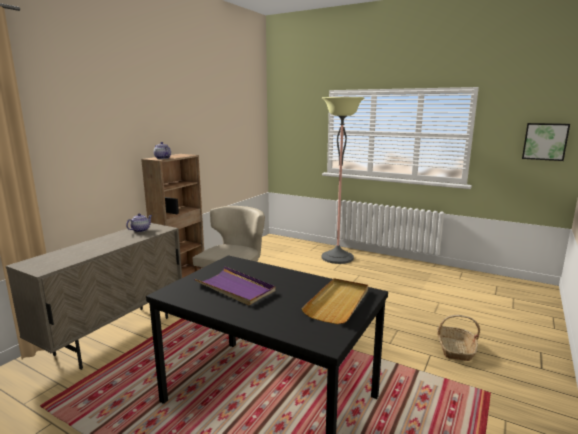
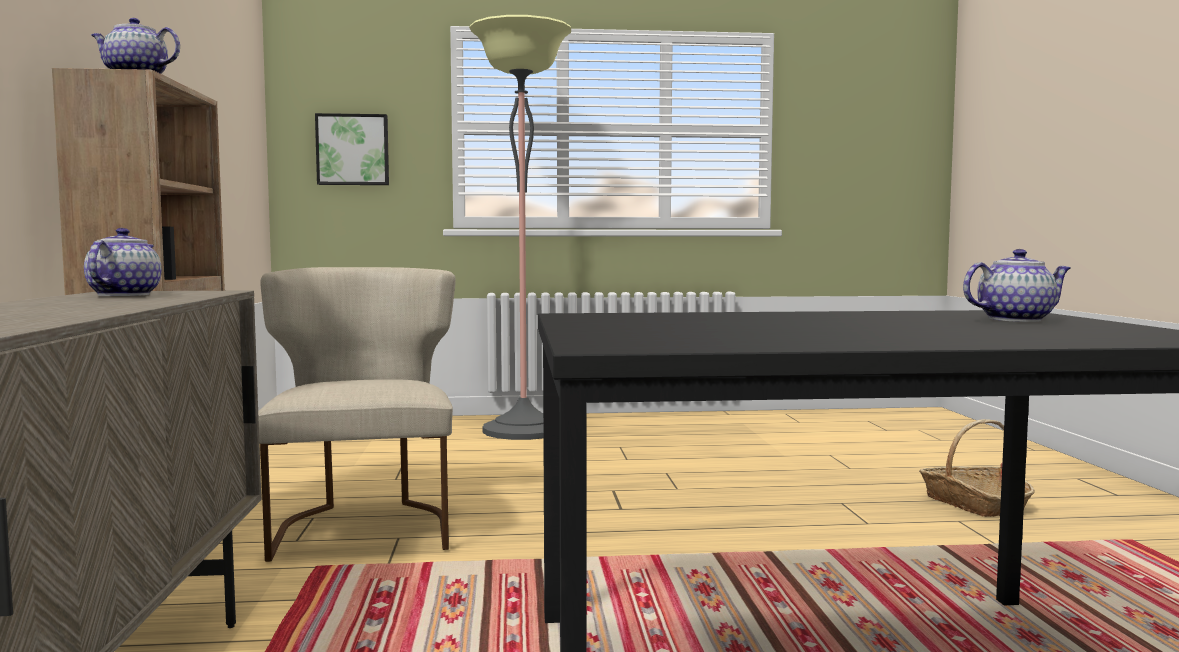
camera: 35 degrees left, 10 degrees down
purple tray [194,266,276,305] -> none
beige tray [301,278,368,324] -> teapot [963,249,1071,322]
picture [522,123,570,161] -> picture moved to [315,113,389,185]

